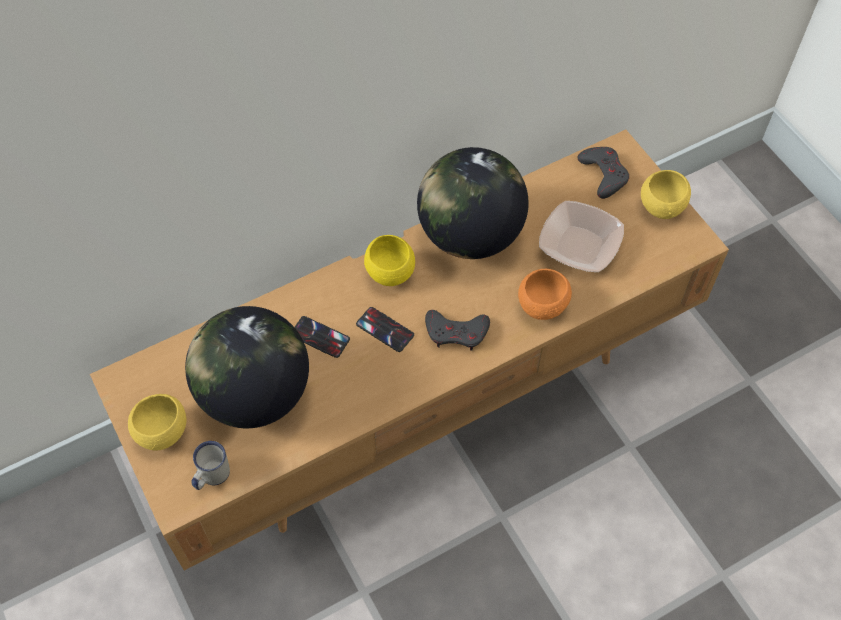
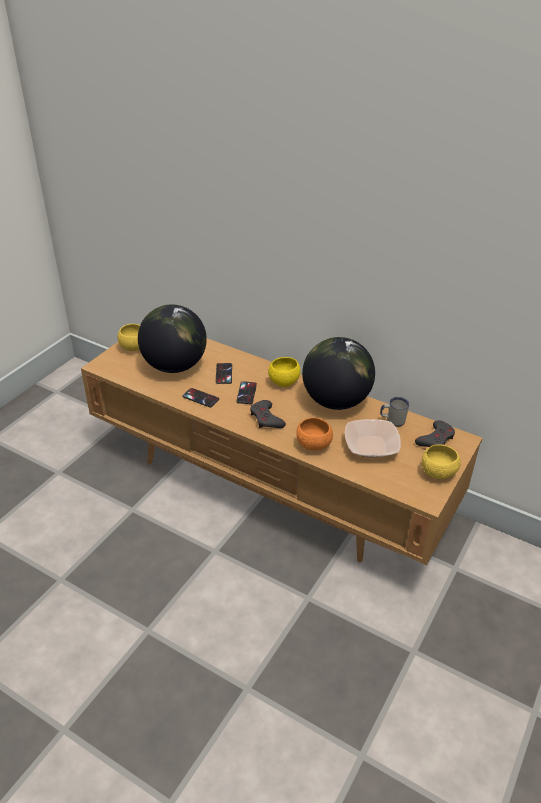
camera: 60 degrees right, 20 degrees down
white mug [192,441,230,490] -> white mug moved to [380,397,409,427]
none -> phone [182,388,219,407]

